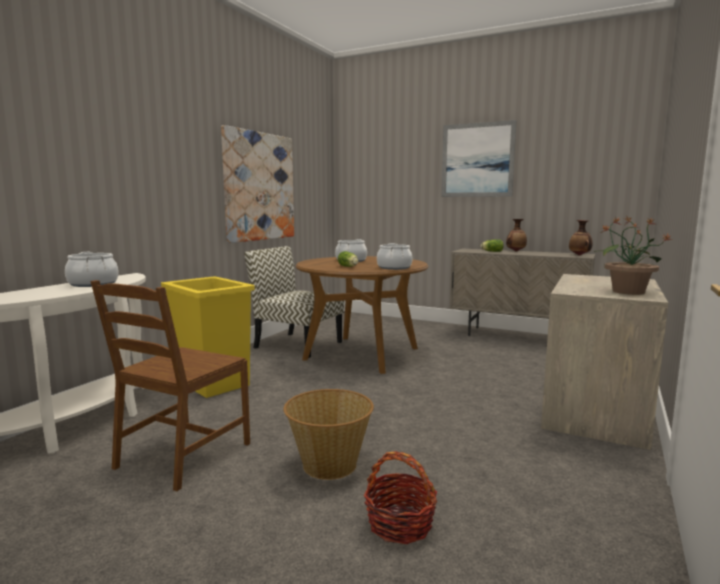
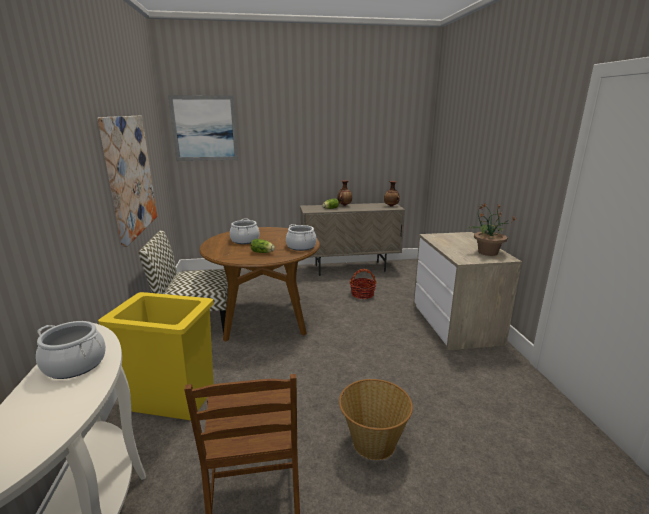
camera: 35 degrees left, 10 degrees up
basket [364,451,437,544] -> basket moved to [349,269,377,299]
picture [441,120,517,197] -> picture moved to [168,95,239,161]

